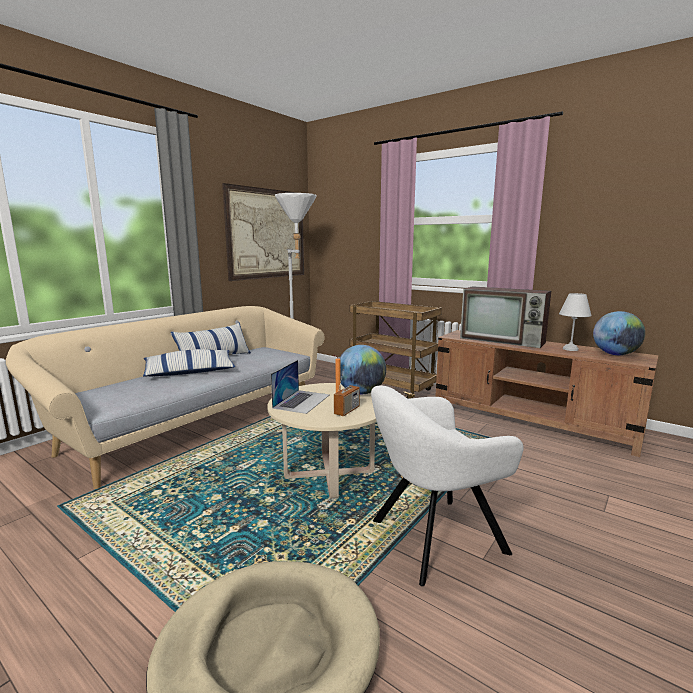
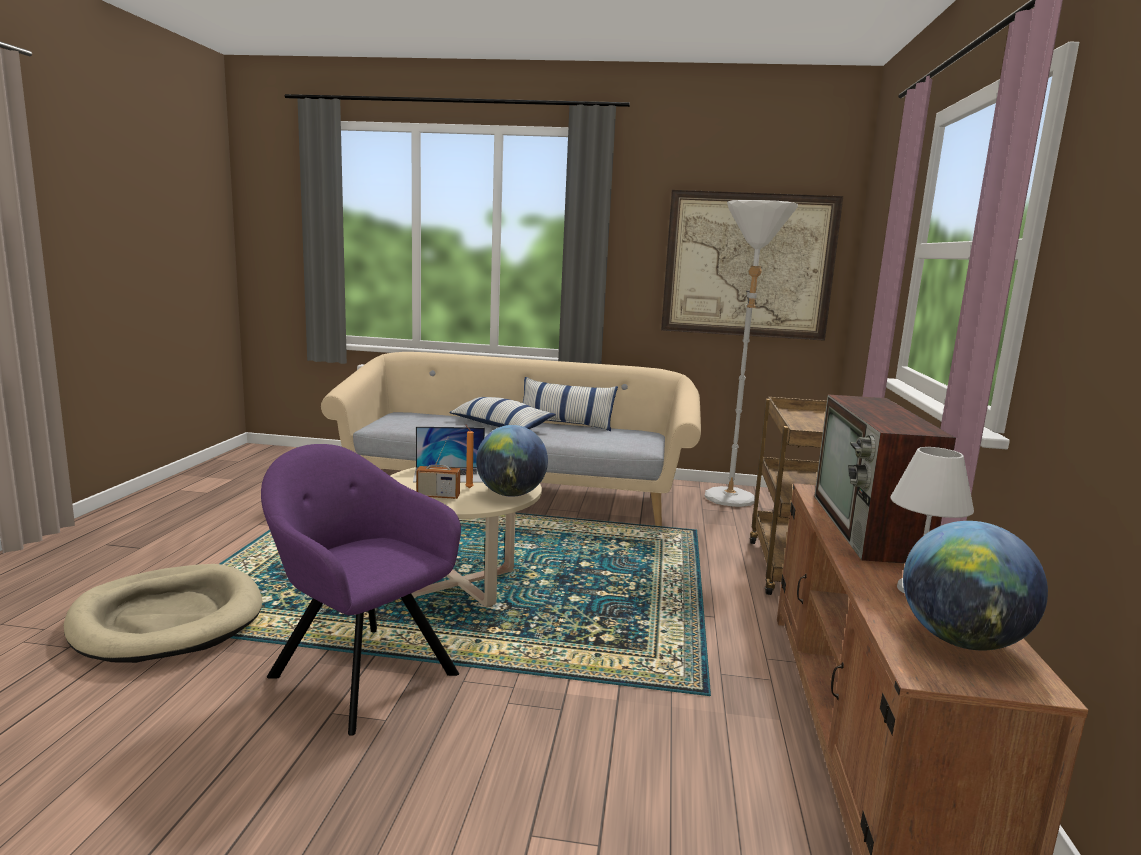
camera: 60 degrees right, 0 degrees up
white armchair [371,385,524,586] -> purple armchair [261,444,461,736]

